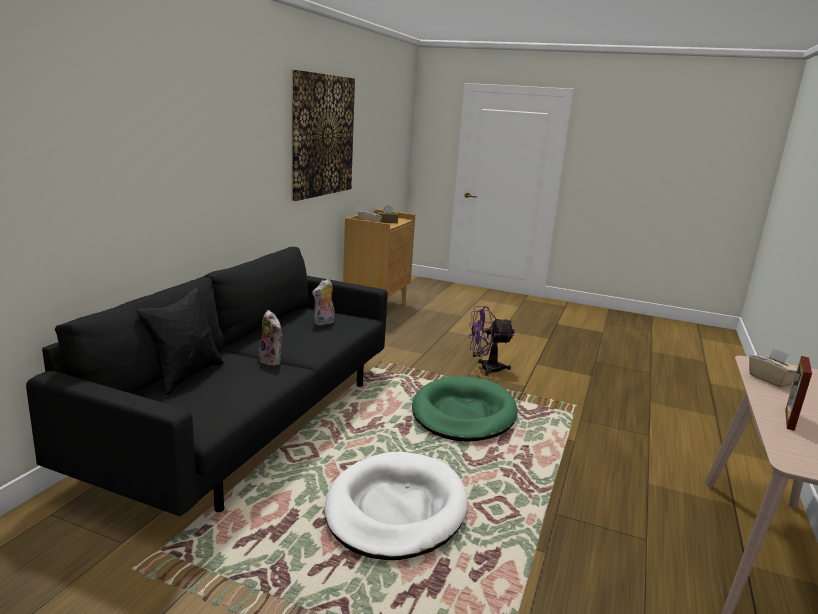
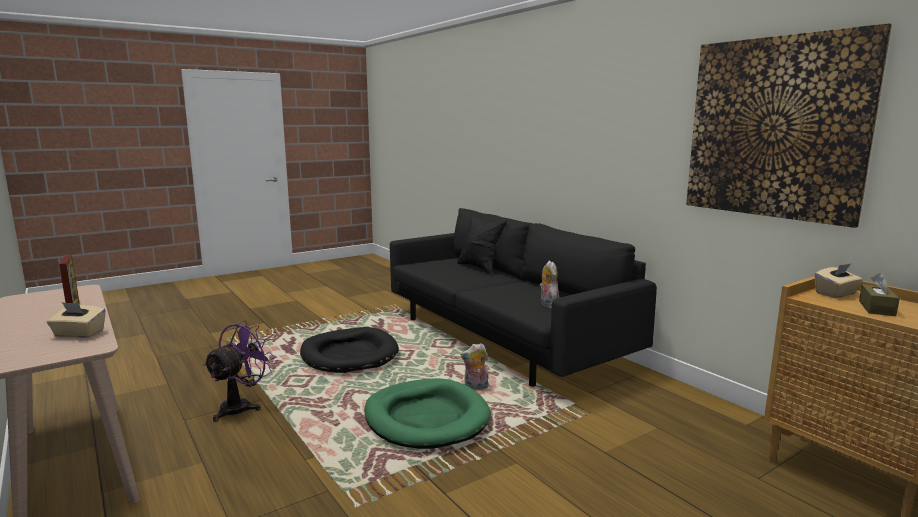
camera: 125 degrees right, 5 degrees down
plush toy [257,310,283,366] -> plush toy moved to [460,343,489,390]
white dog bed [325,452,468,560] -> black dog bed [300,327,399,373]
purple fan [469,306,515,376] -> purple fan moved to [203,321,275,422]

